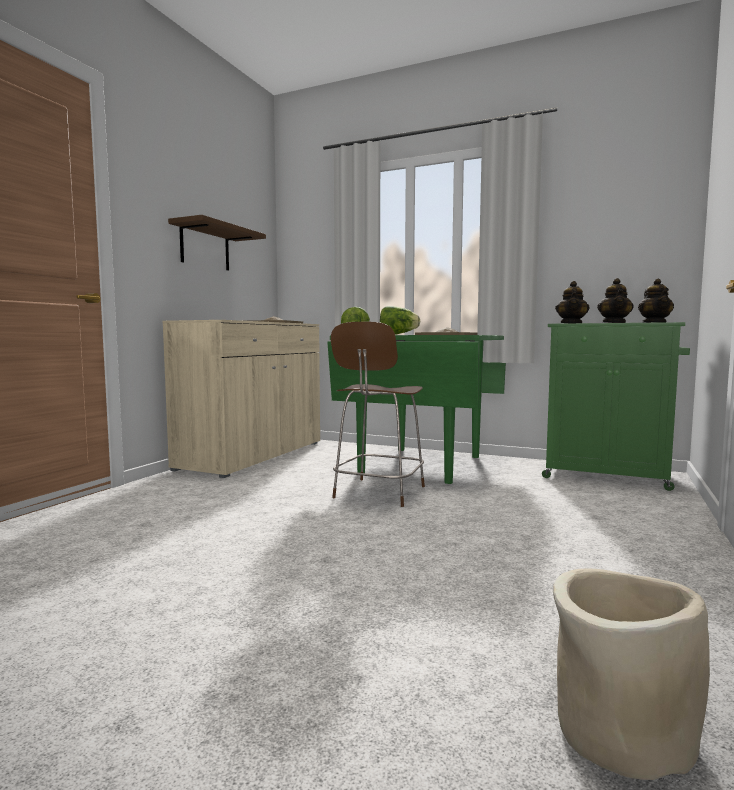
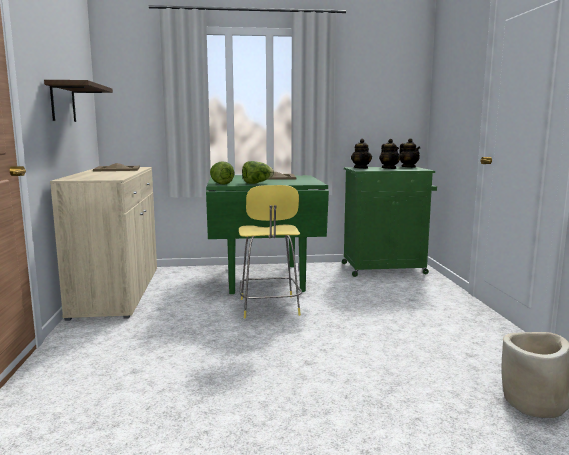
camera: 30 degrees left, 5 degrees up
brown stool [331,322,425,507] -> yellow stool [239,185,302,318]

